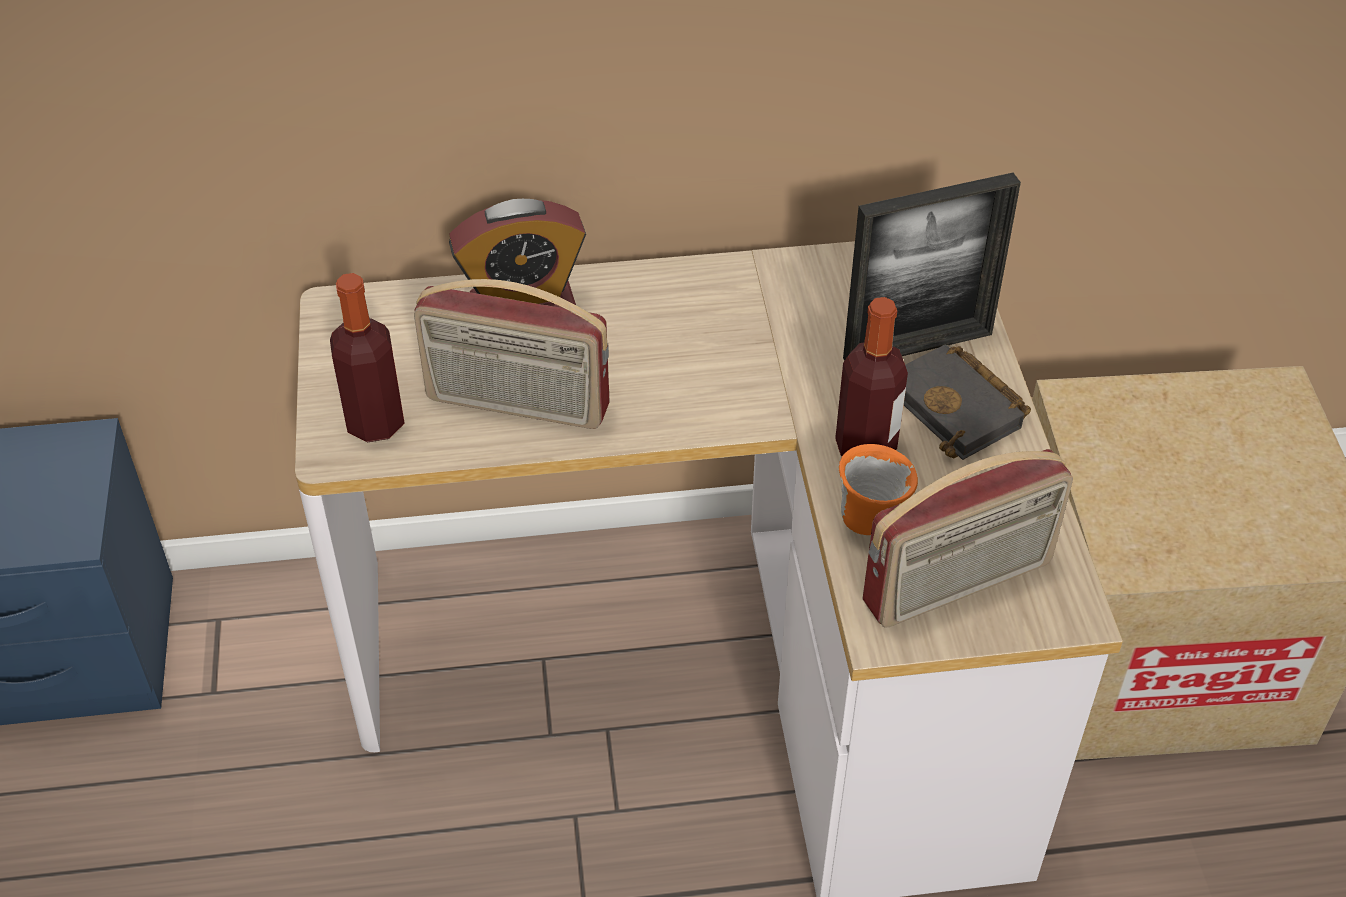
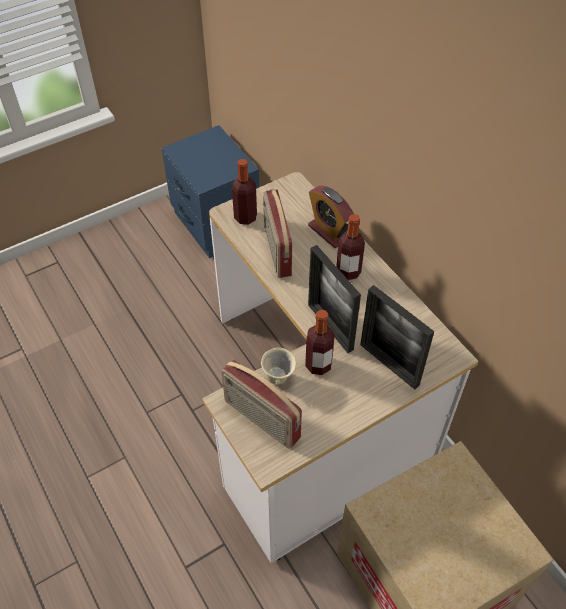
camera: 65 degrees right, 5 degrees up
orange mug [839,444,918,535] -> beige mug [261,348,296,385]
black book [904,345,1031,460] -> none
none -> picture frame [308,245,361,353]
none -> bottle [336,214,365,280]

